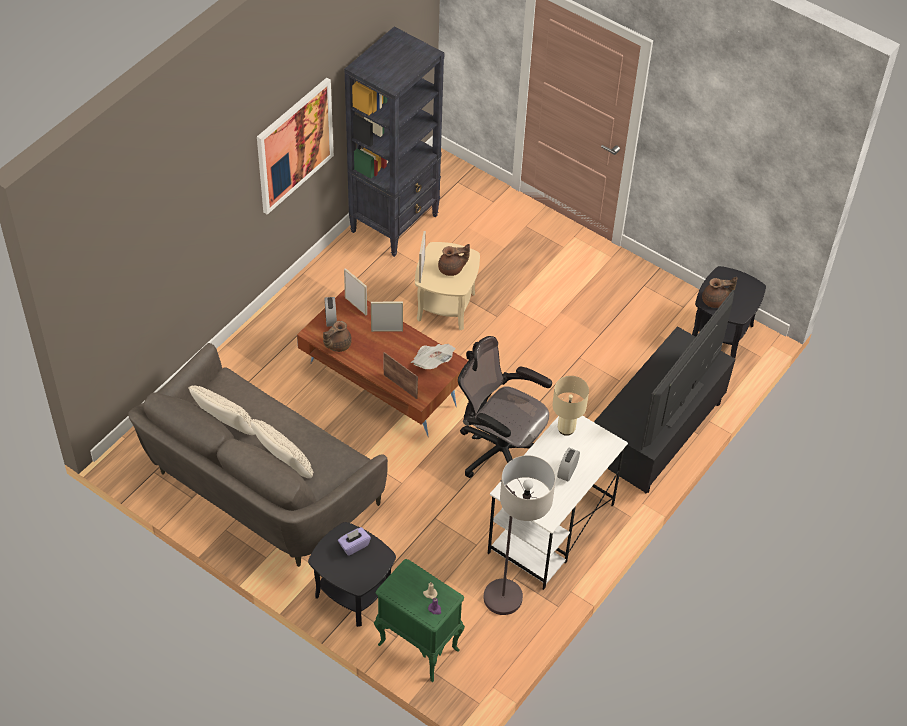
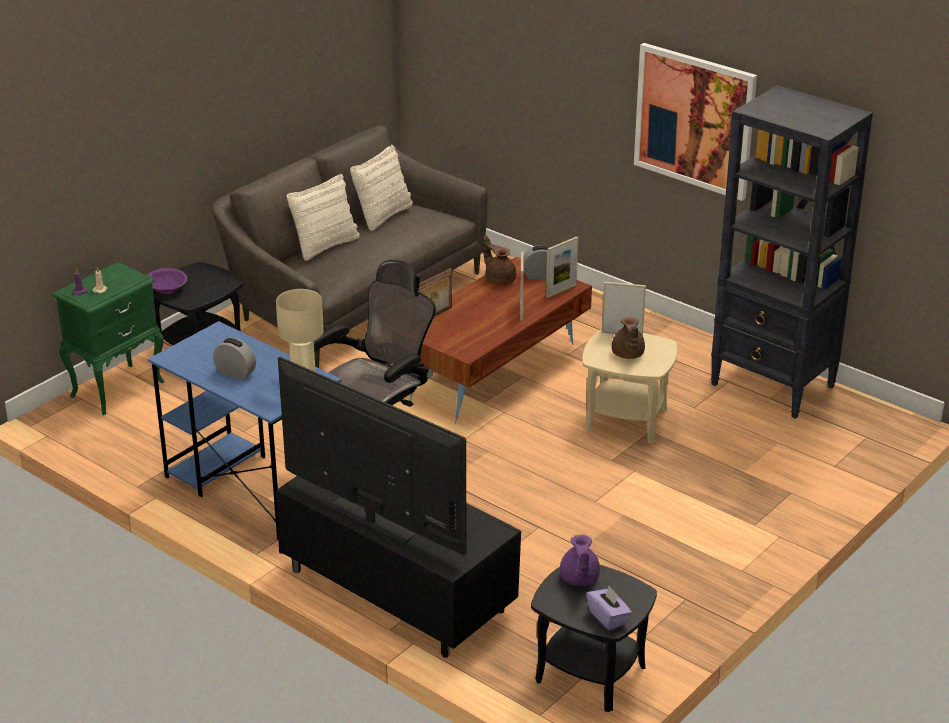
camera: 95 degrees right, 20 degrees down
purple tissue box [338,527,371,556] -> purple tissue box moved to [586,586,632,631]
newspaper [411,344,455,369] -> none
grey floor lamp [484,455,556,615] -> none
white desk [487,416,628,590] -> blue desk [148,321,341,539]
brown teapot [702,277,737,308] -> purple teapot [560,535,600,586]
none -> purple bowl [147,268,187,294]

